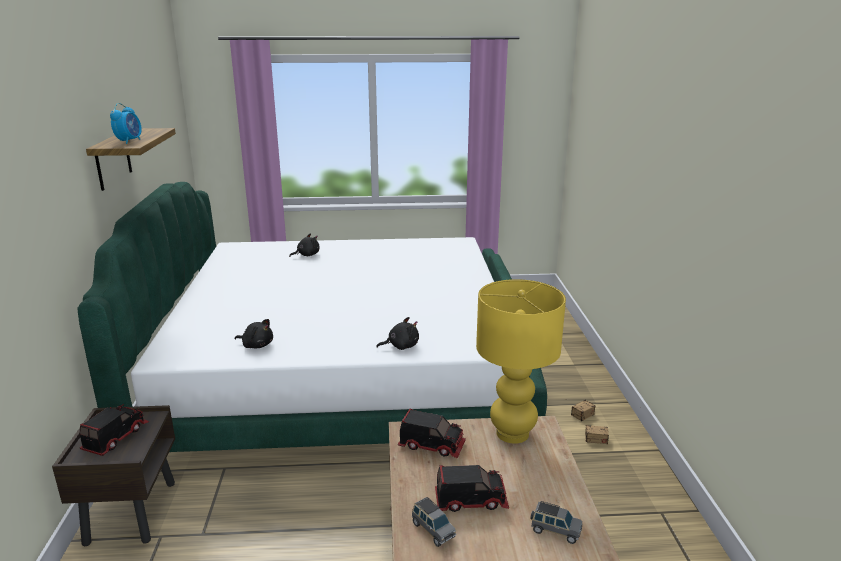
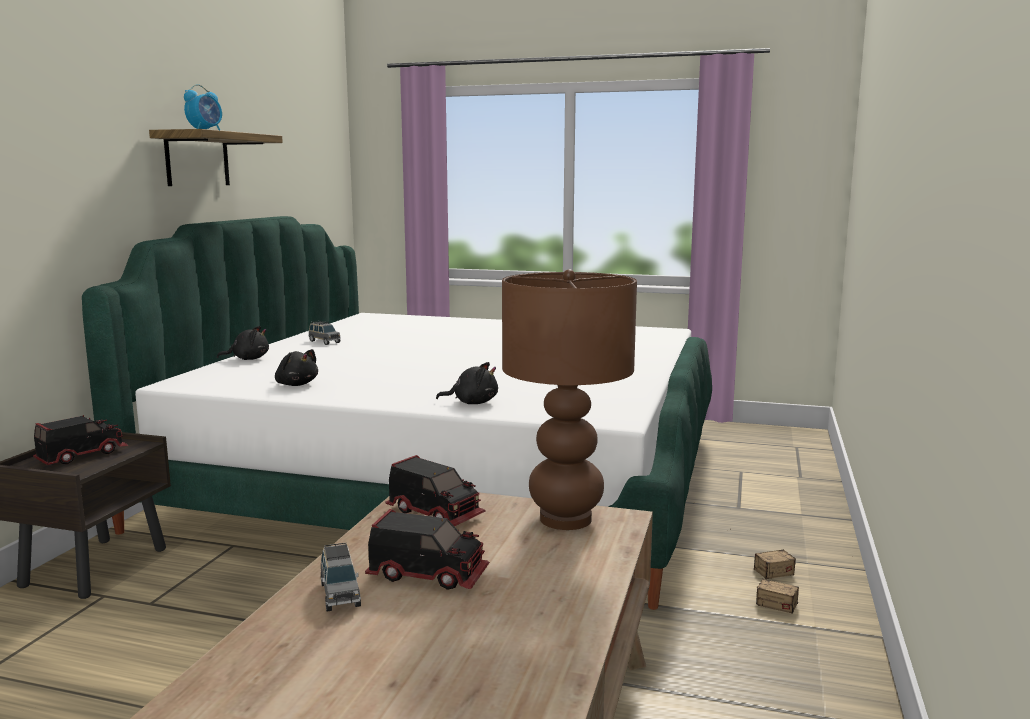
camera: 20 degrees right, 10 degrees down
black plush toy [289,234,320,257] -> black plush toy moved to [217,326,269,360]
yellow table lamp [476,279,566,444] -> brown table lamp [502,269,637,530]
grey toy car [531,501,582,544] -> grey toy car moved to [309,321,341,345]

